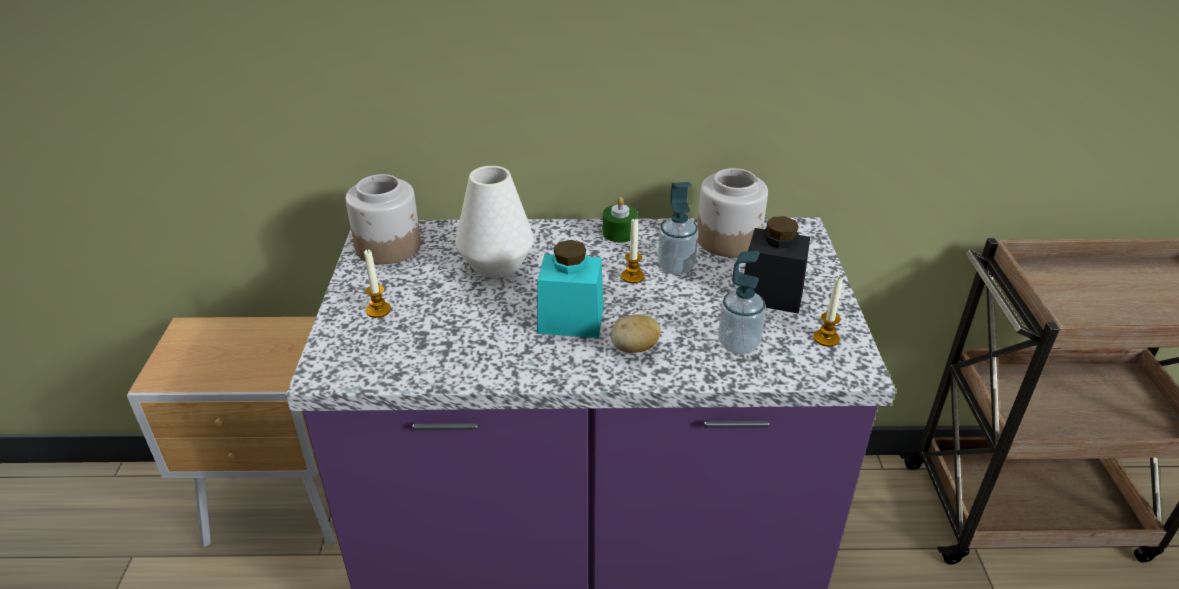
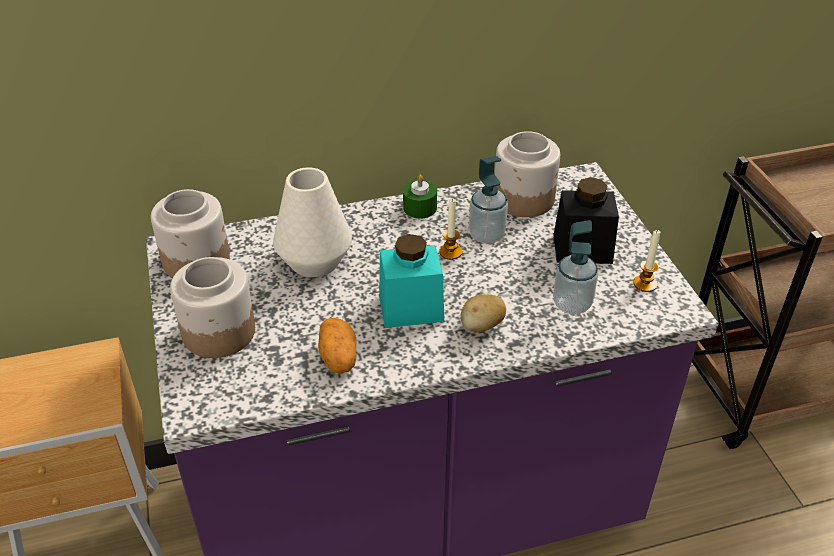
camera: 15 degrees left, 5 degrees up
candle [364,249,391,318] -> jar [170,257,255,358]
none -> potato [318,318,356,374]

